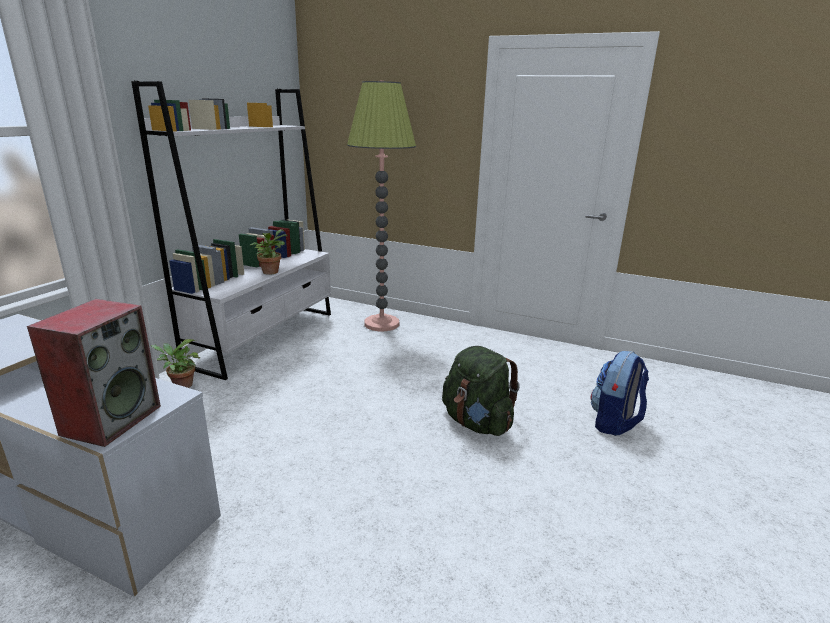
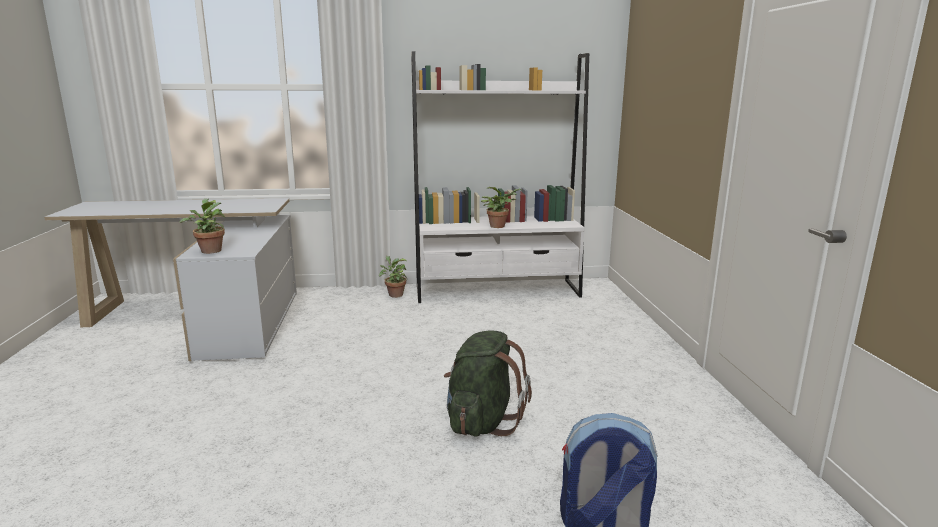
camera: 60 degrees right, 5 degrees down
speaker [27,299,161,447] -> potted plant [179,199,225,254]
floor lamp [347,80,416,331] -> none

